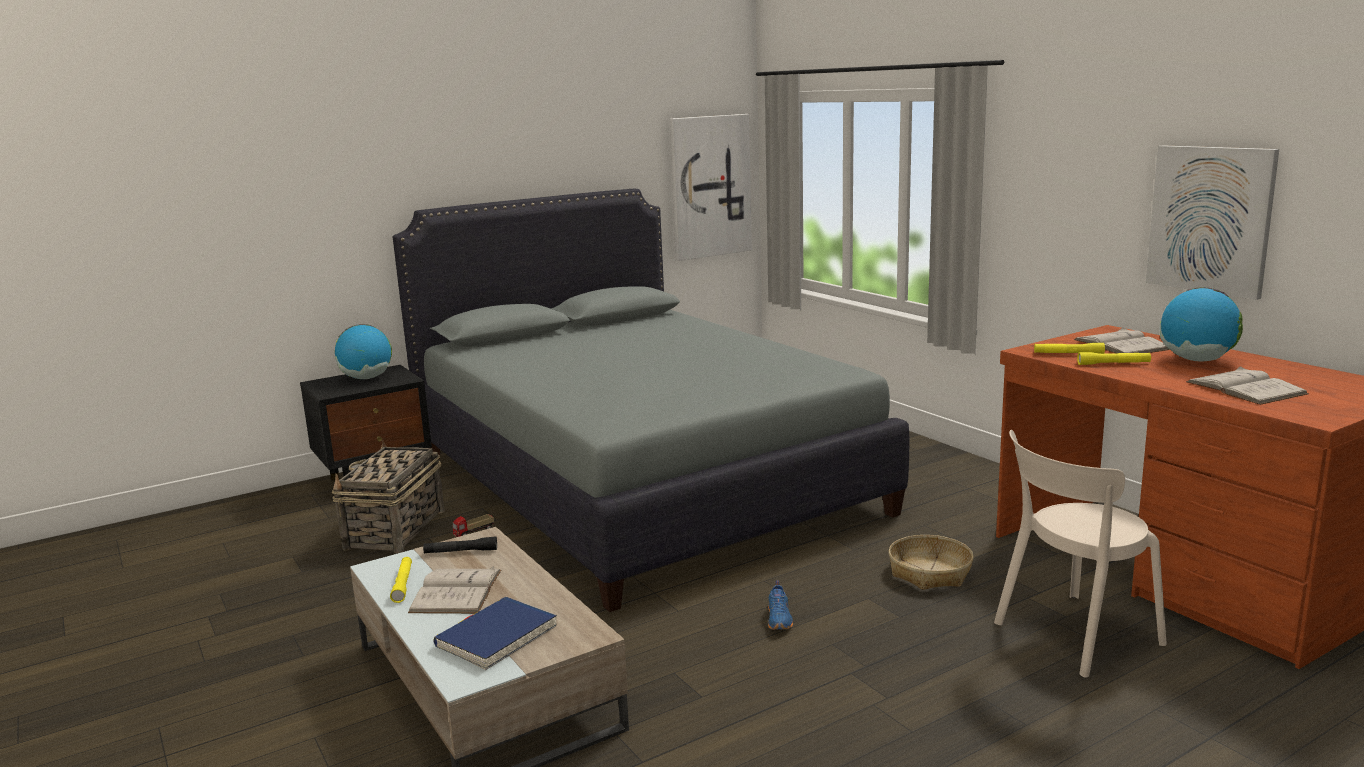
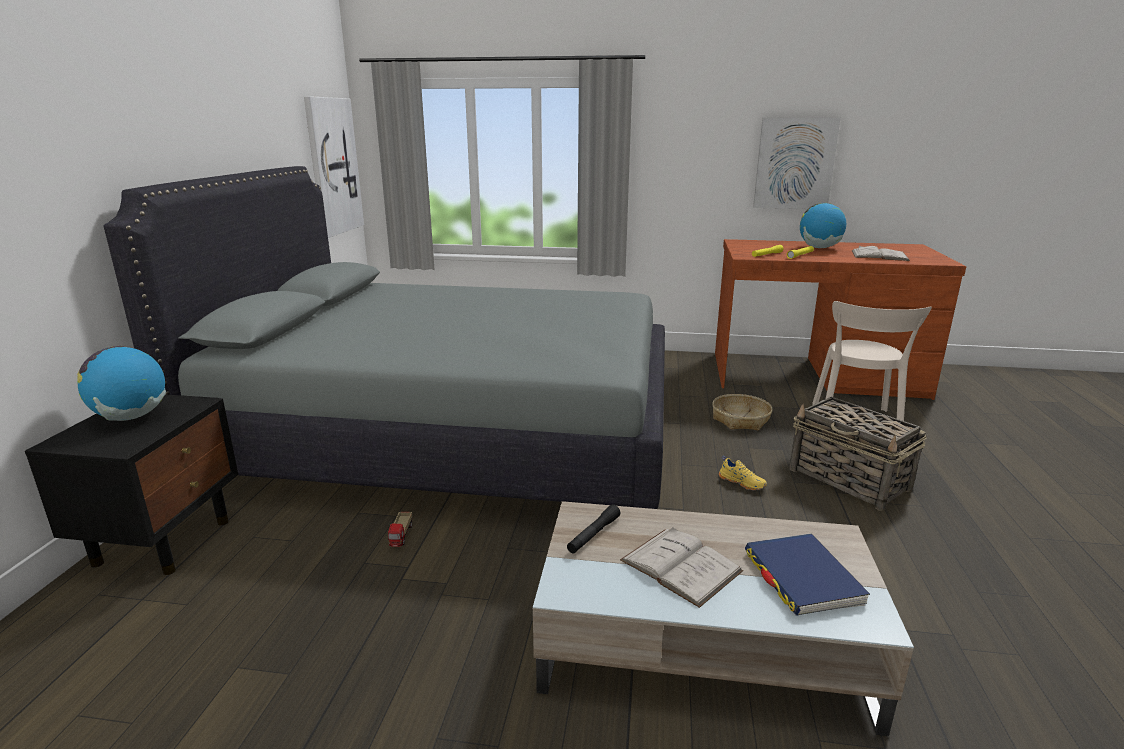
camera: 50 degrees left, 5 degrees up
basket [332,441,445,553] -> basket moved to [789,397,927,511]
yellow flashlight [390,557,412,603] -> none
blue shoe [768,580,793,630] -> yellow shoe [719,456,767,491]
white book [1074,327,1170,353] -> none

